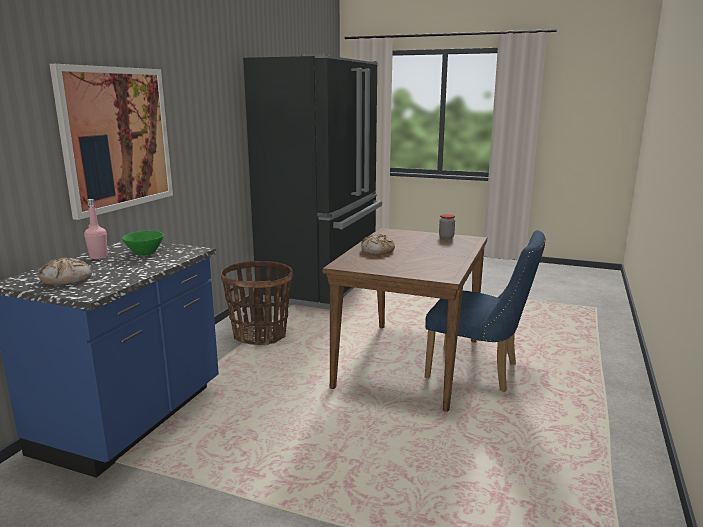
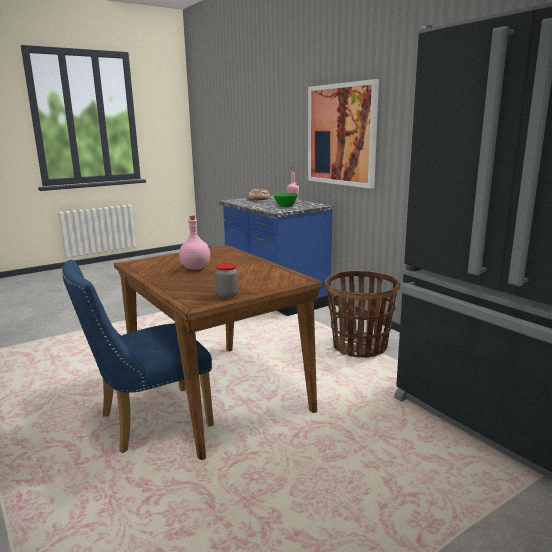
camera: 125 degrees right, 0 degrees up
bread [361,234,395,255] -> none
none -> pink bottle [179,215,210,270]

